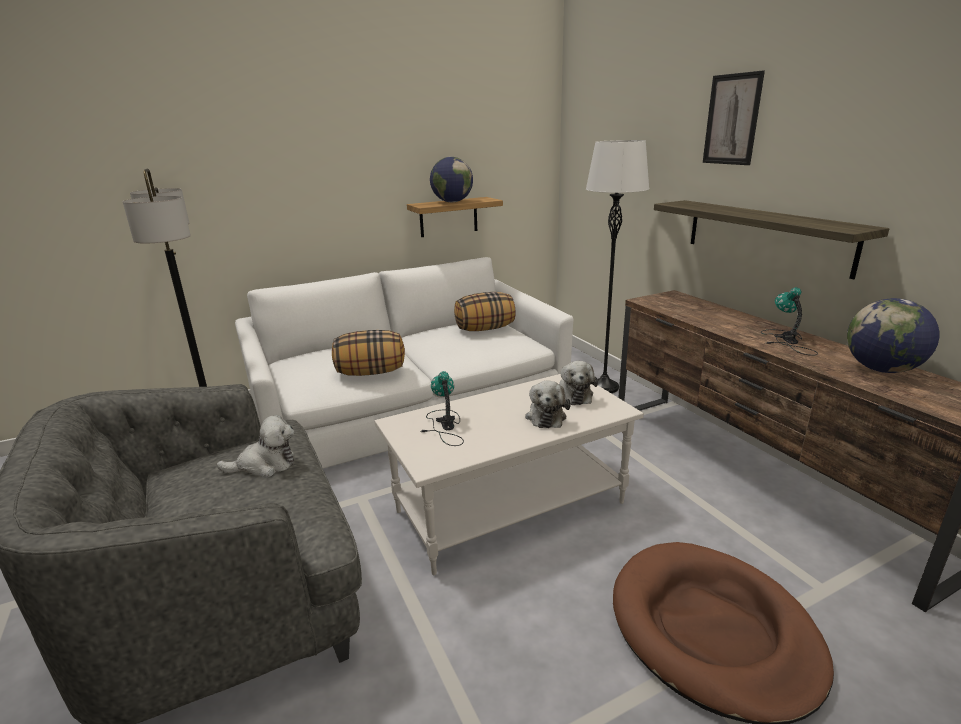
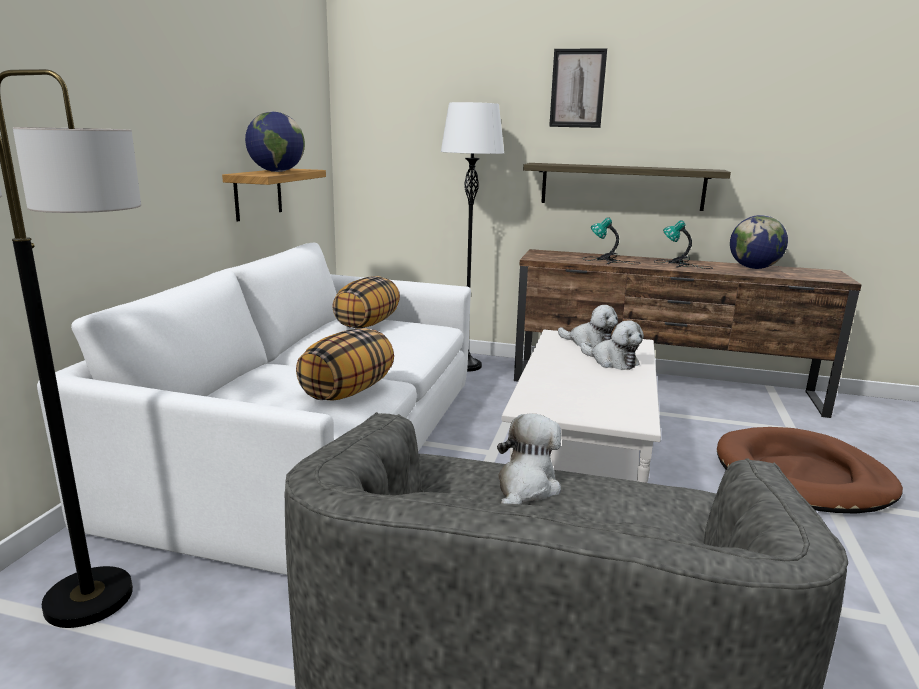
camera: 50 degrees left, 5 degrees down
table lamp [420,371,464,446] -> table lamp moved to [583,217,640,265]

